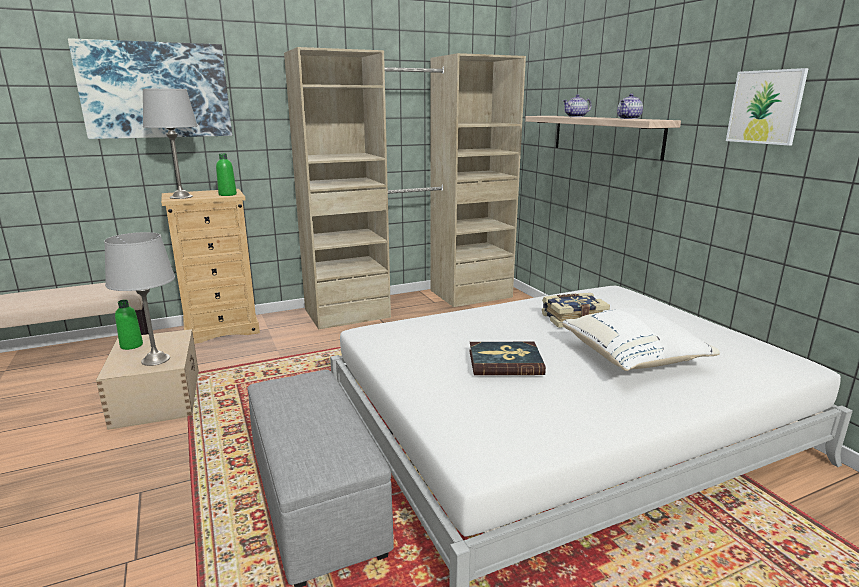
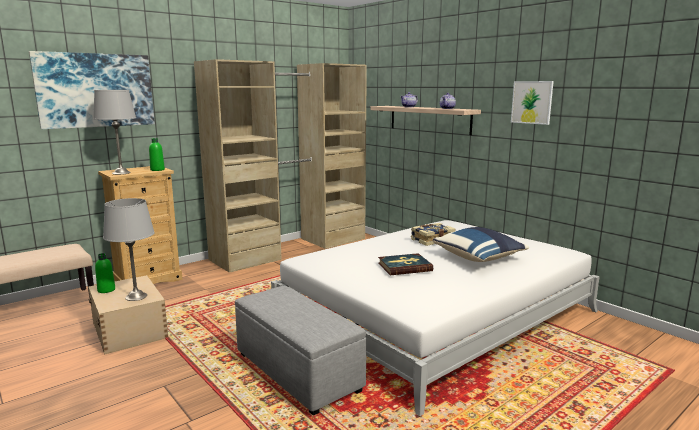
camera: 15 degrees left, 5 degrees down
white pillow [562,308,720,371] -> blue pillow [433,227,529,262]

